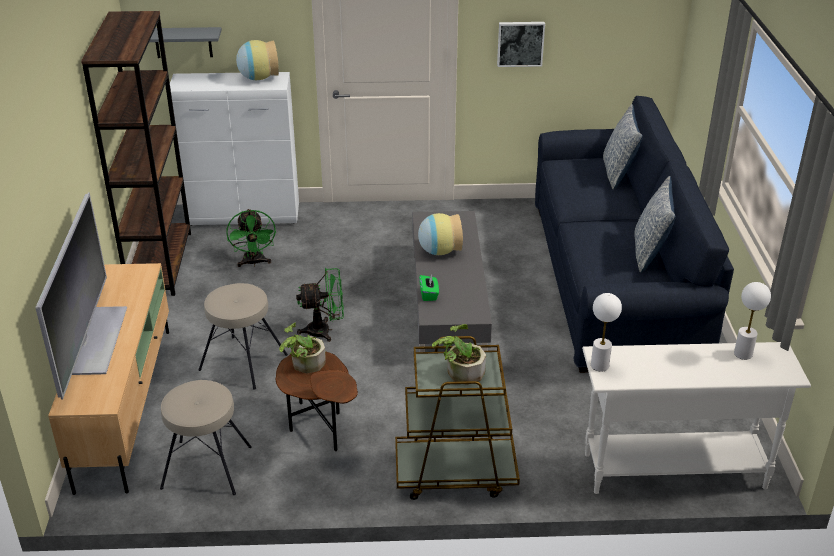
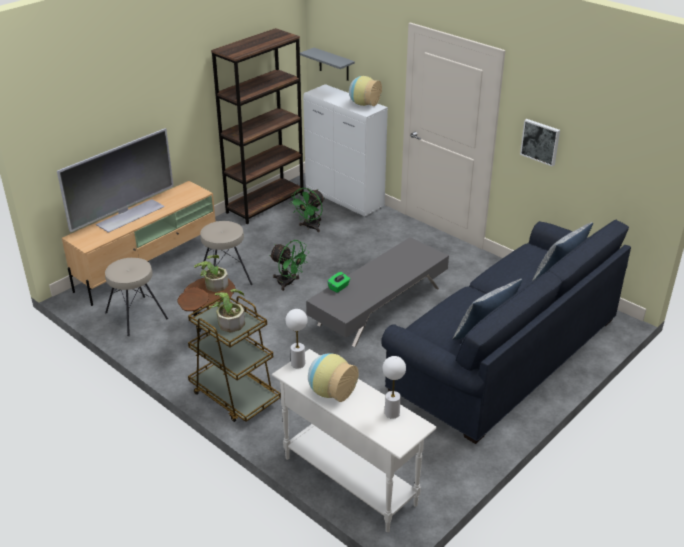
camera: 45 degrees right, 0 degrees up
vase [418,213,463,255] -> vase moved to [308,353,359,402]

